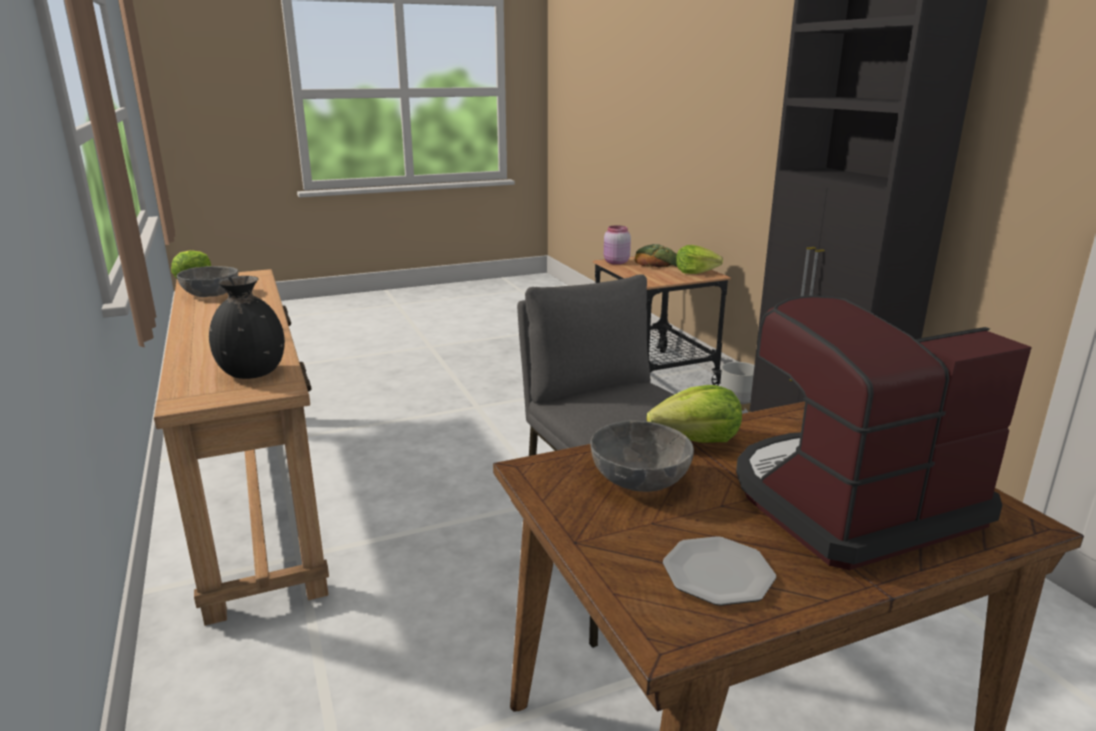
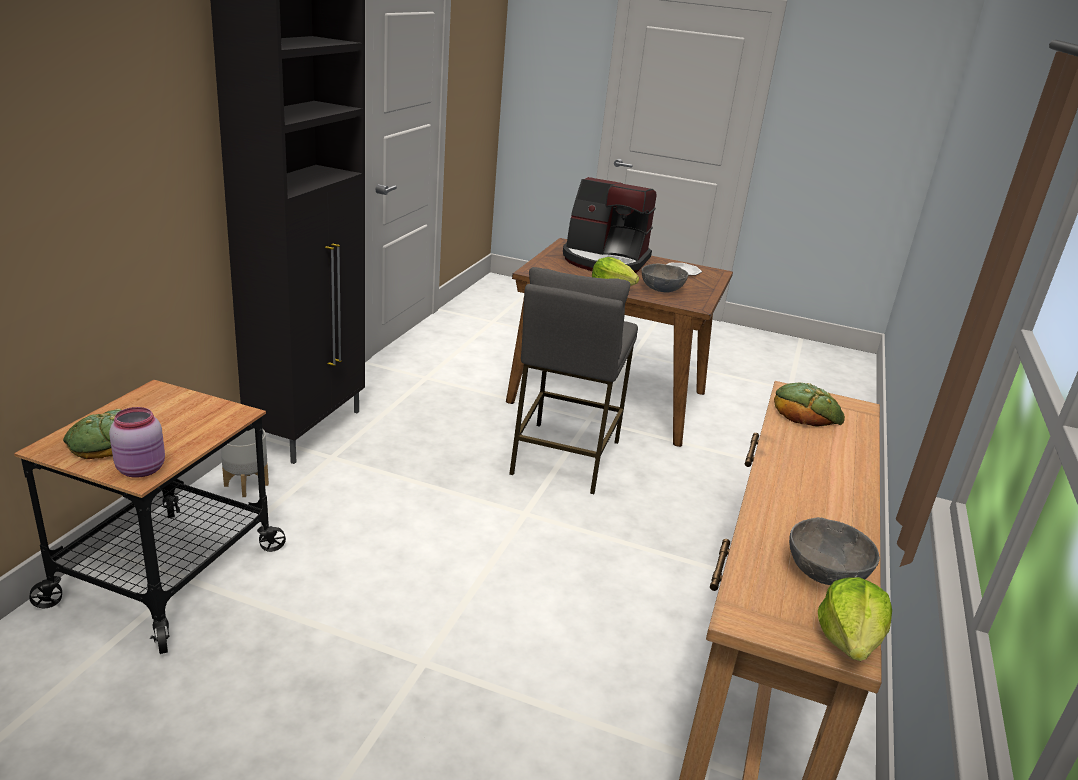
camera: 140 degrees left, 5 degrees up
black vase [209,276,285,379] -> bread [774,383,845,427]
lettuce [676,245,723,274] -> none

